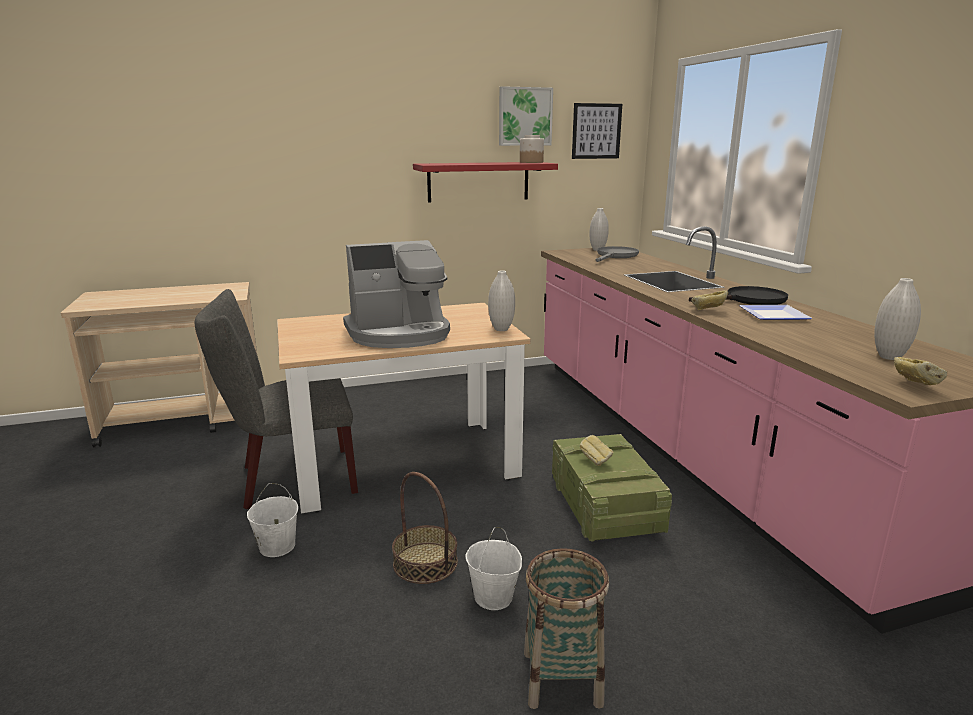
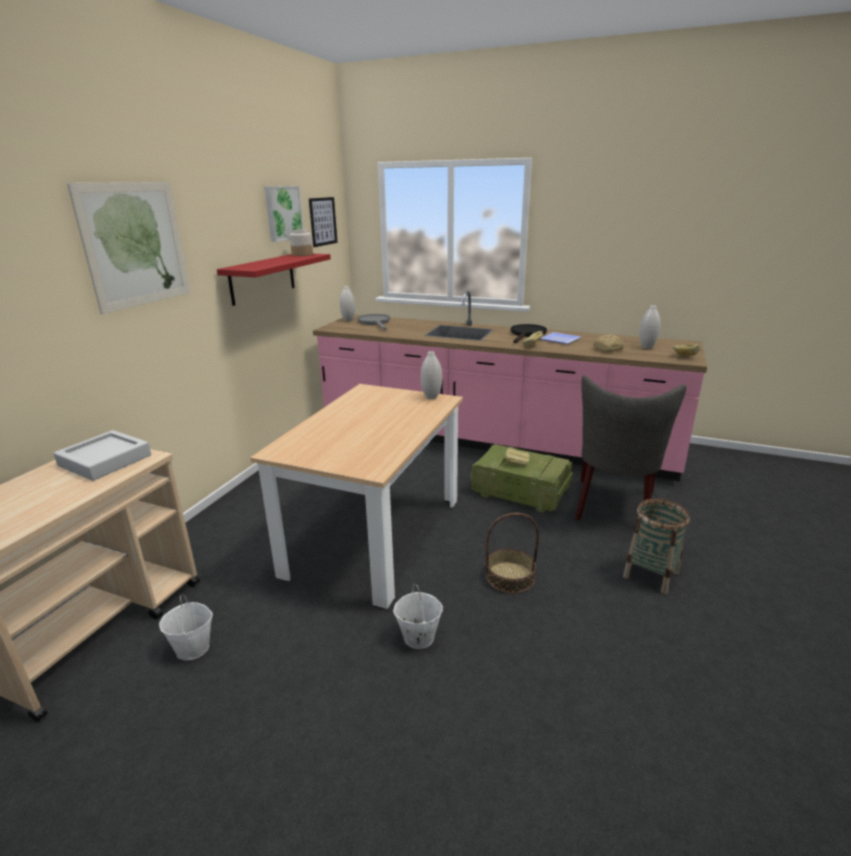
camera: 50 degrees left, 5 degrees up
grey chair [195,289,358,509] -> grey chair moved to [575,375,687,520]
coffee machine [343,240,450,348] -> none
white bucket [465,527,522,610] -> white bucket moved to [159,594,213,660]
none -> grey tray [53,430,151,481]
none -> picture [67,182,190,314]
none -> bread [593,335,624,352]

